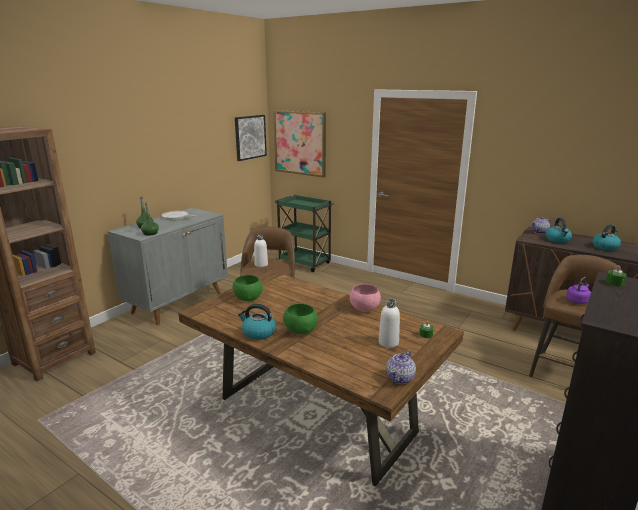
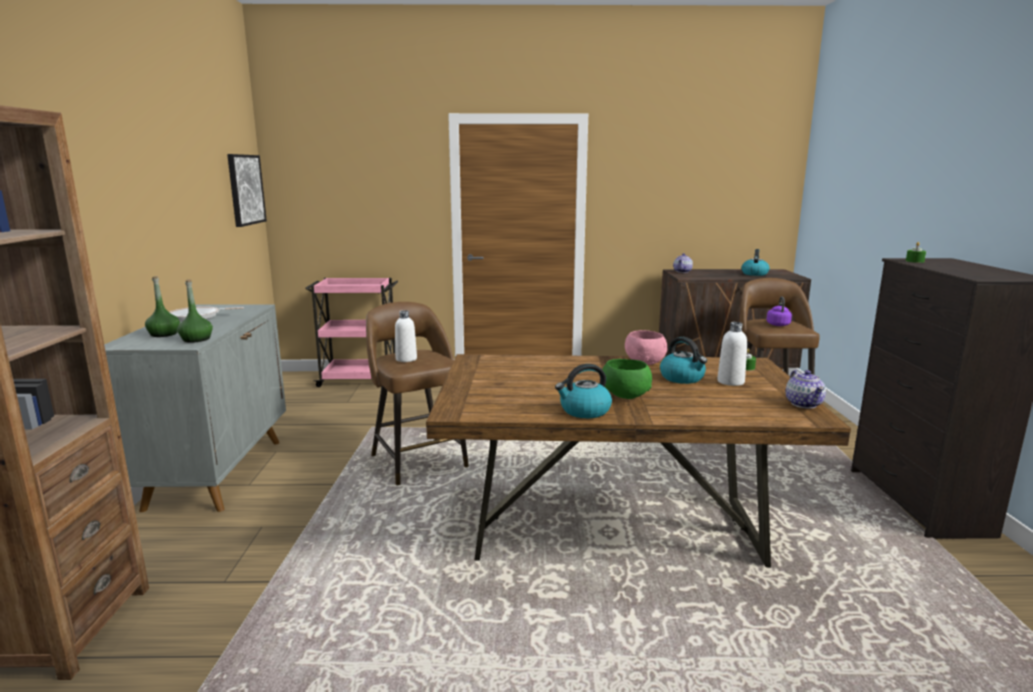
camera: 35 degrees left, 5 degrees down
green bowl [233,275,263,301] -> none
picture [273,110,326,178] -> none
green cart [275,195,334,272] -> pink cart [305,278,398,387]
kettle [546,218,572,243] -> kettle moved to [660,337,707,384]

